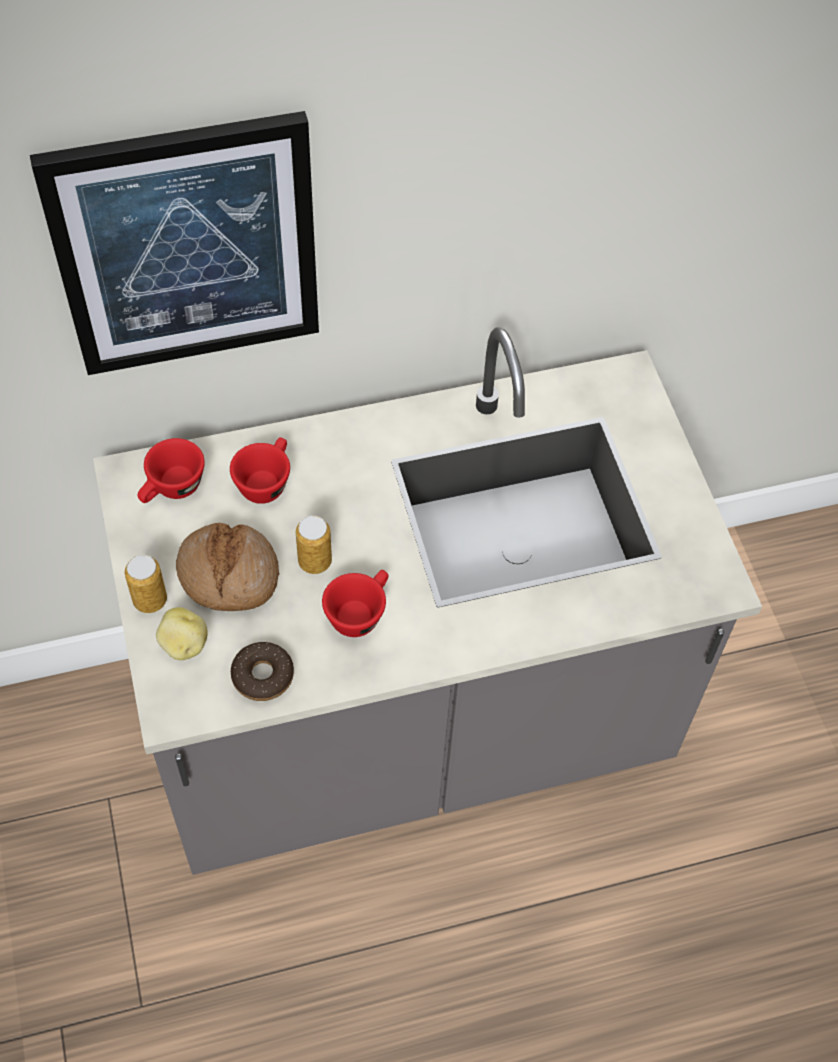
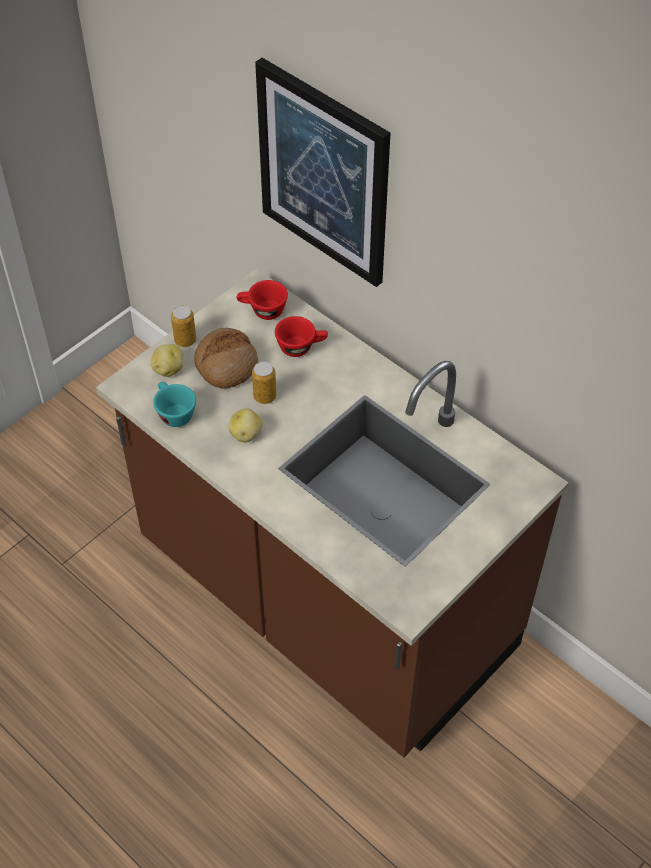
camera: 60 degrees right, 5 degrees down
grey counter [93,327,762,875] -> brown counter [96,269,568,757]
donut [231,642,294,701] -> turquoise cup [153,382,196,427]
red cup [322,570,388,637] -> potato [229,408,263,443]

